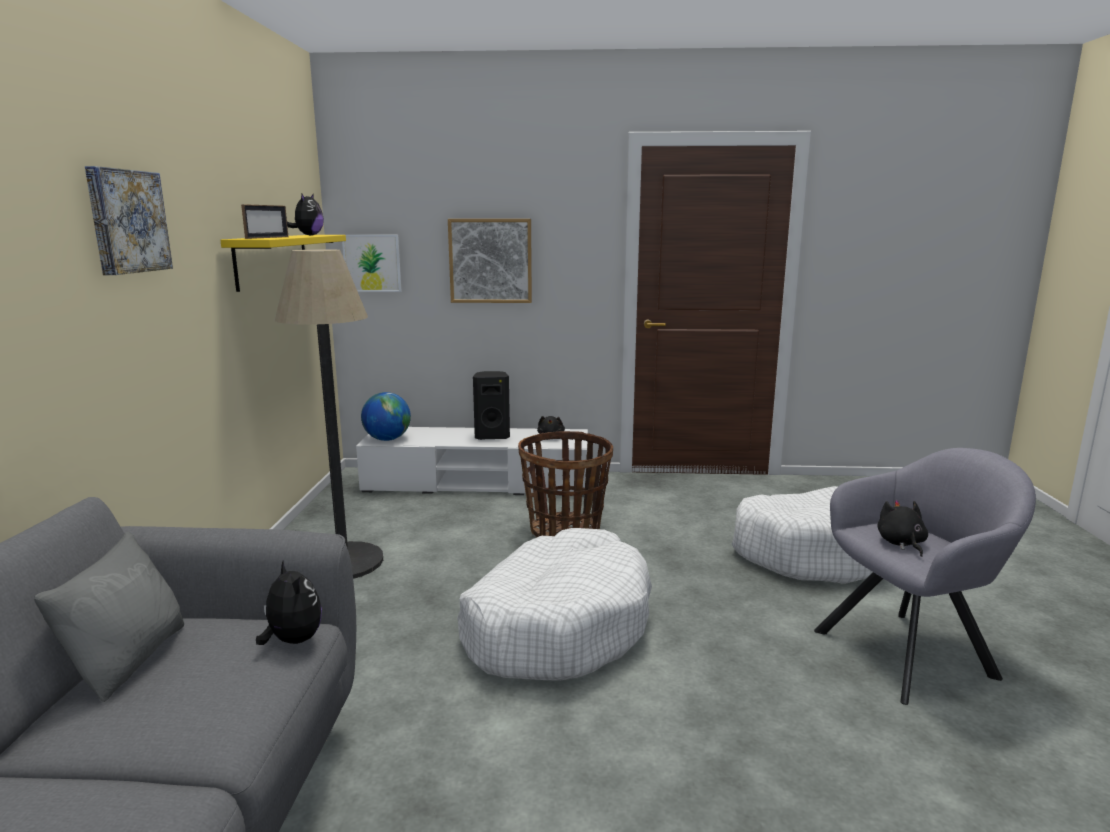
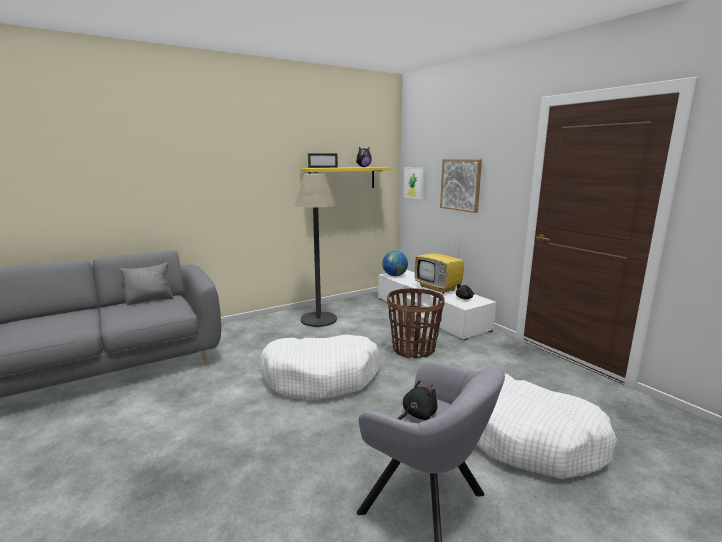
camera: 55 degrees right, 0 degrees up
picture [85,166,173,275] -> none
plush toy [256,561,322,645] -> none
black speaker [473,371,510,440] -> television [415,240,464,294]

